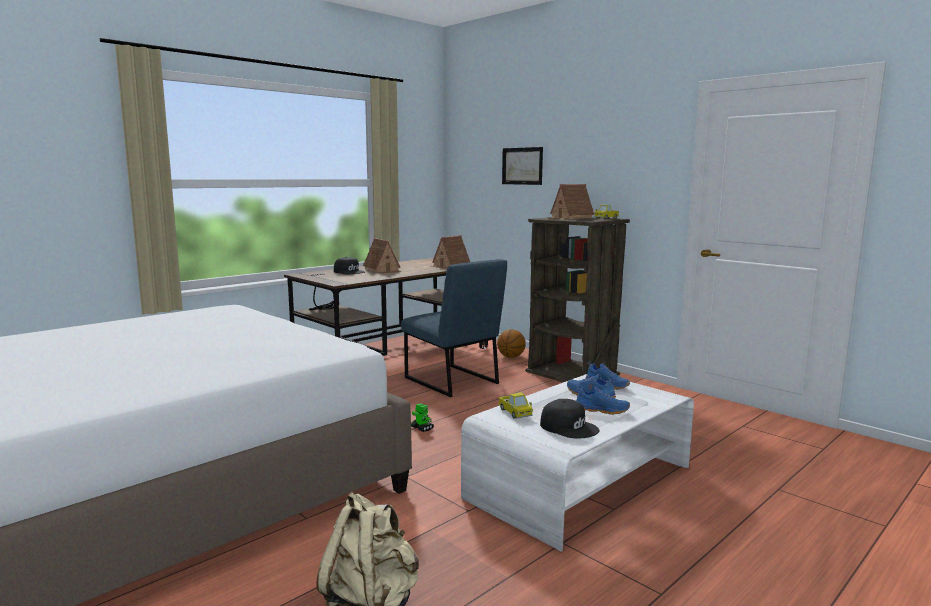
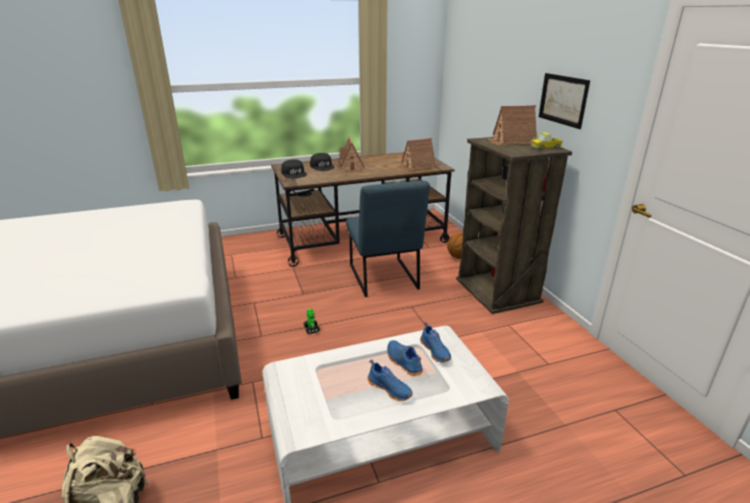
camera: 25 degrees right, 15 degrees up
toy truck [498,393,533,419] -> none
picture [502,147,543,185] -> picture moved to [539,73,590,129]
black cap [540,399,600,438] -> black cap moved to [281,159,307,178]

